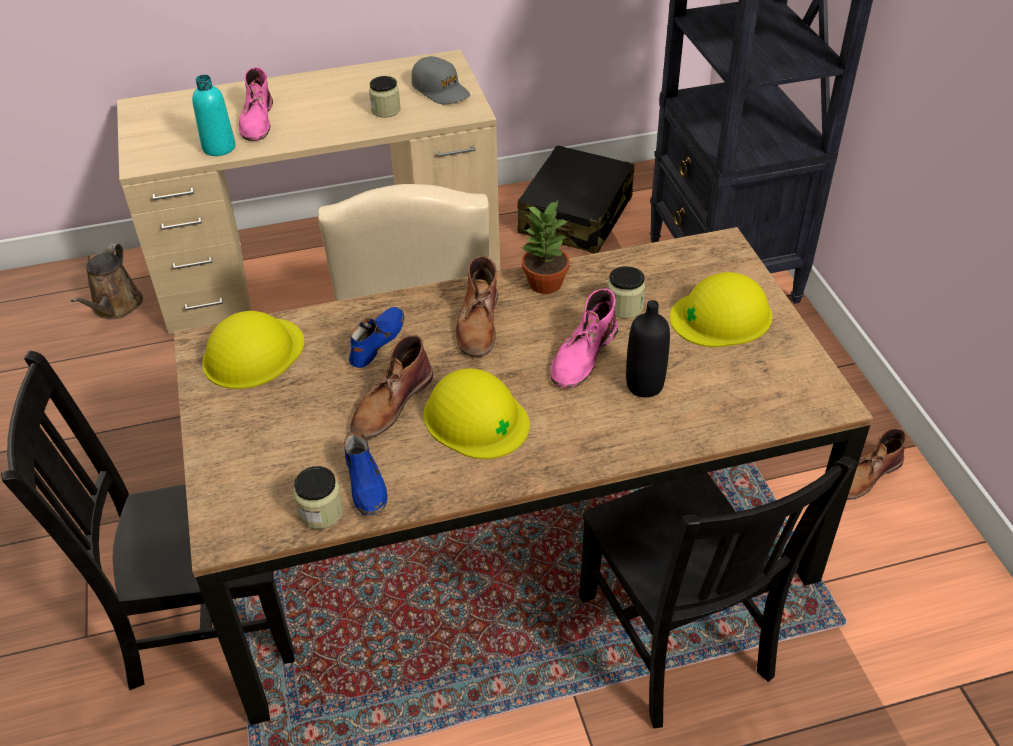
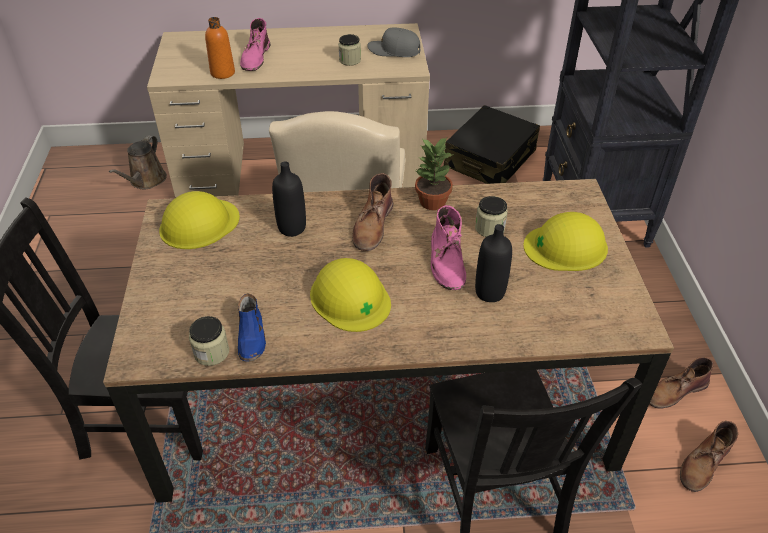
camera: 10 degrees right, 0 degrees up
turquoise bottle [192,75,235,156] -> orange bottle [205,17,235,79]
blue shoe [349,307,404,368] -> black bottle [272,161,306,237]
brown boot [350,335,433,439] -> brown boot moved to [680,421,738,492]
grey cap [412,56,470,104] -> grey cap turned 135 degrees clockwise [367,27,420,57]
pink boot [550,289,618,388] -> pink boot turned 45 degrees counterclockwise [431,205,466,290]

